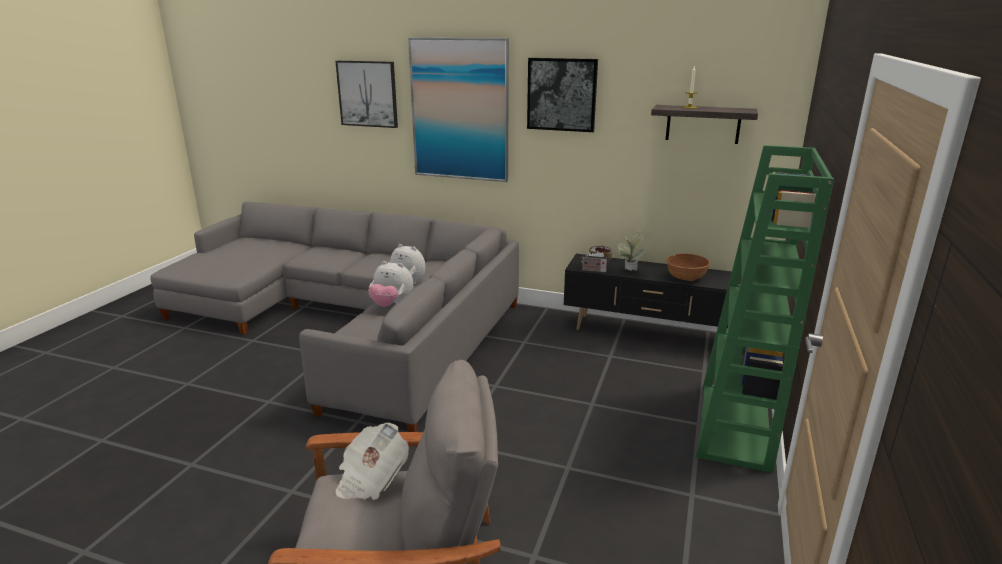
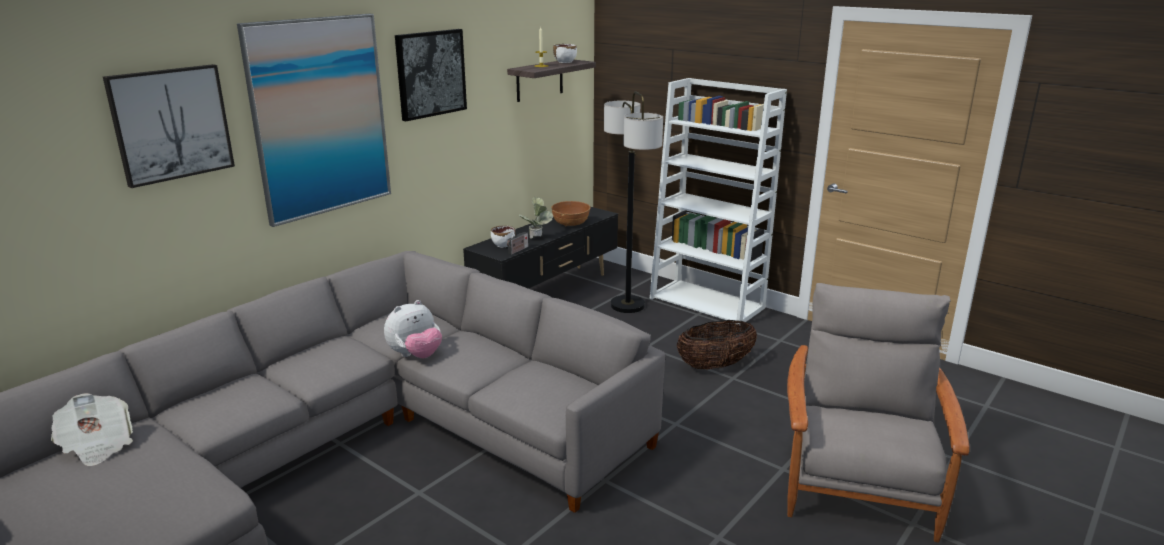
camera: 70 degrees left, 0 degrees up
newspaper [335,423,409,500] -> newspaper moved to [51,393,133,466]
plush toy [368,261,413,307] -> none
green bookcase [696,145,834,473] -> white bookcase [650,78,787,326]
none -> white bowl [553,44,577,63]
none -> floor lamp [604,92,663,313]
none -> basket [677,320,757,370]

